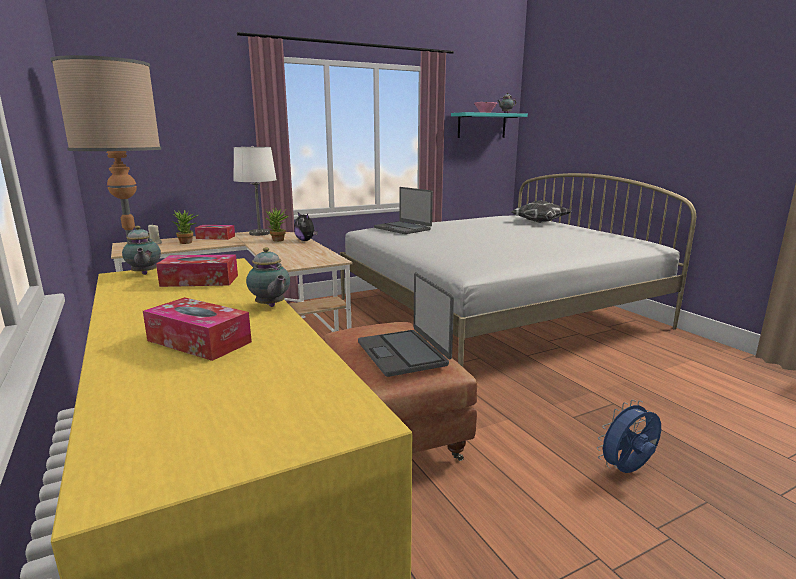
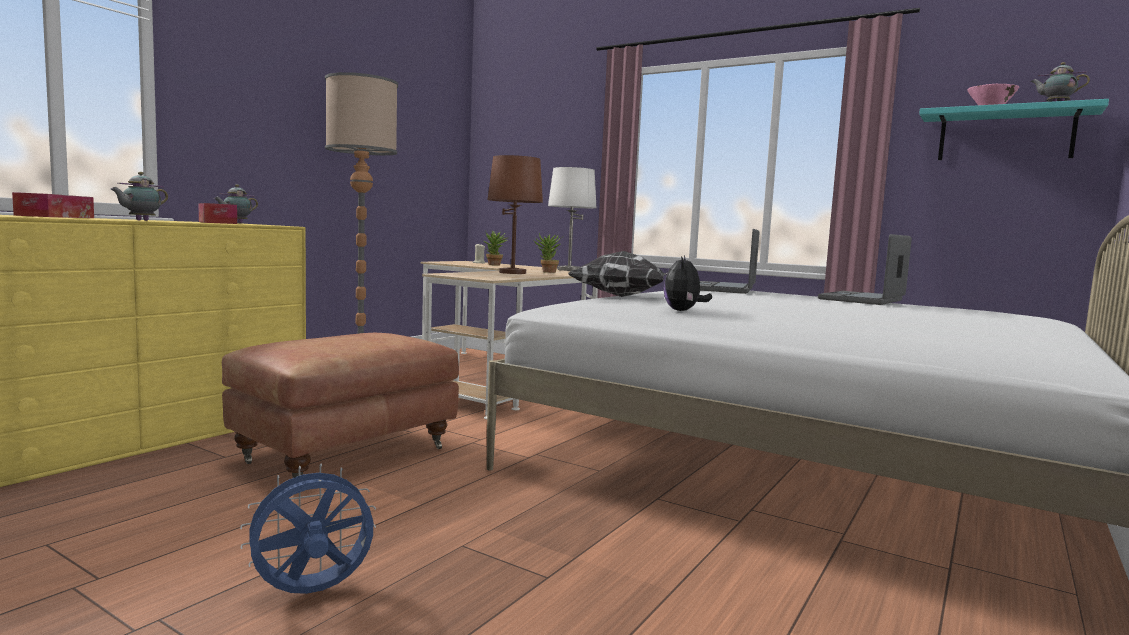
camera: 60 degrees right, 10 degrees down
tissue box [195,225,235,240] -> none
plush toy [294,212,318,241] -> plush toy moved to [664,256,712,311]
laptop [358,273,454,377] -> laptop moved to [818,234,912,305]
pillow [511,200,572,223] -> pillow moved to [568,251,668,297]
blue fan [597,400,661,473] -> blue fan turned 60 degrees counterclockwise [240,463,376,594]
none -> brown table lamp [487,155,543,274]

